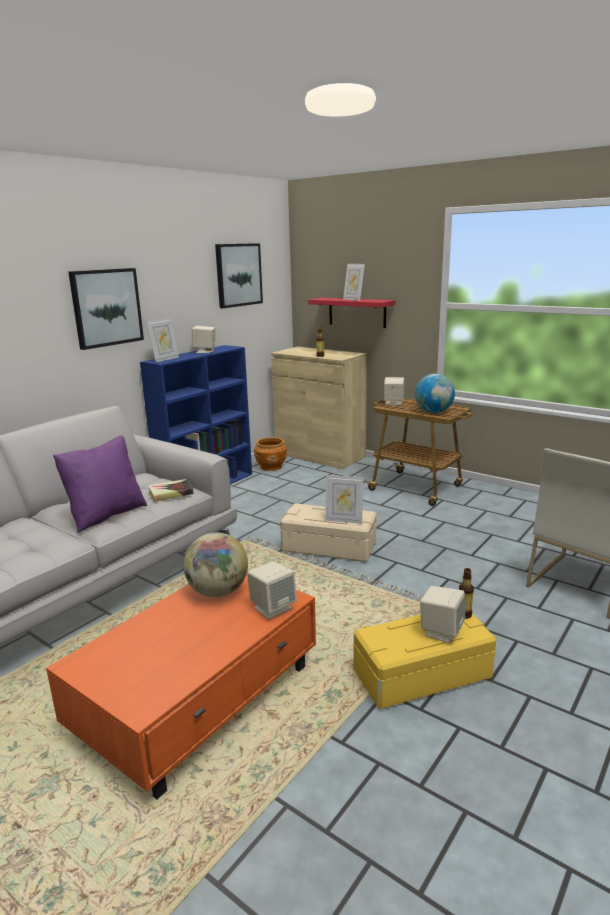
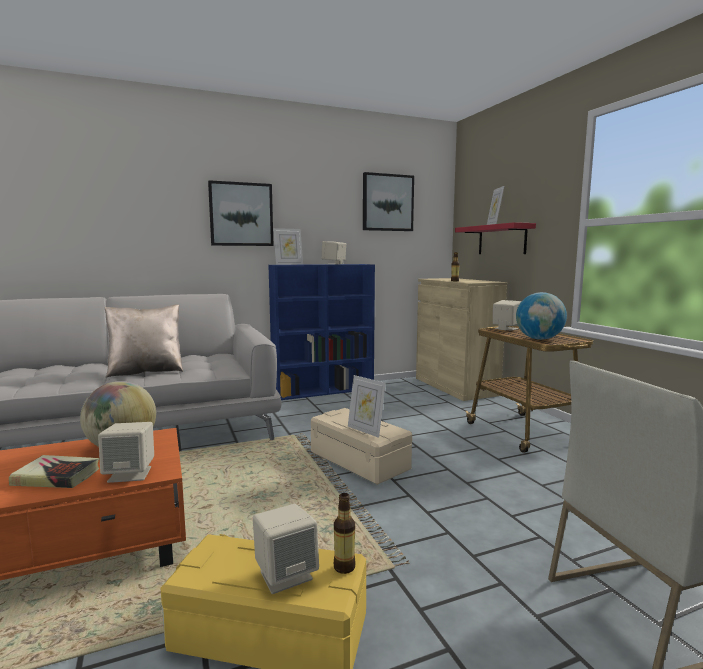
camera: 30 degrees right, 10 degrees down
purple pillow [53,435,147,533] -> beige pillow [105,304,183,378]
book [148,479,194,502] -> book moved to [9,455,99,488]
brown planter [254,437,287,471] -> none

